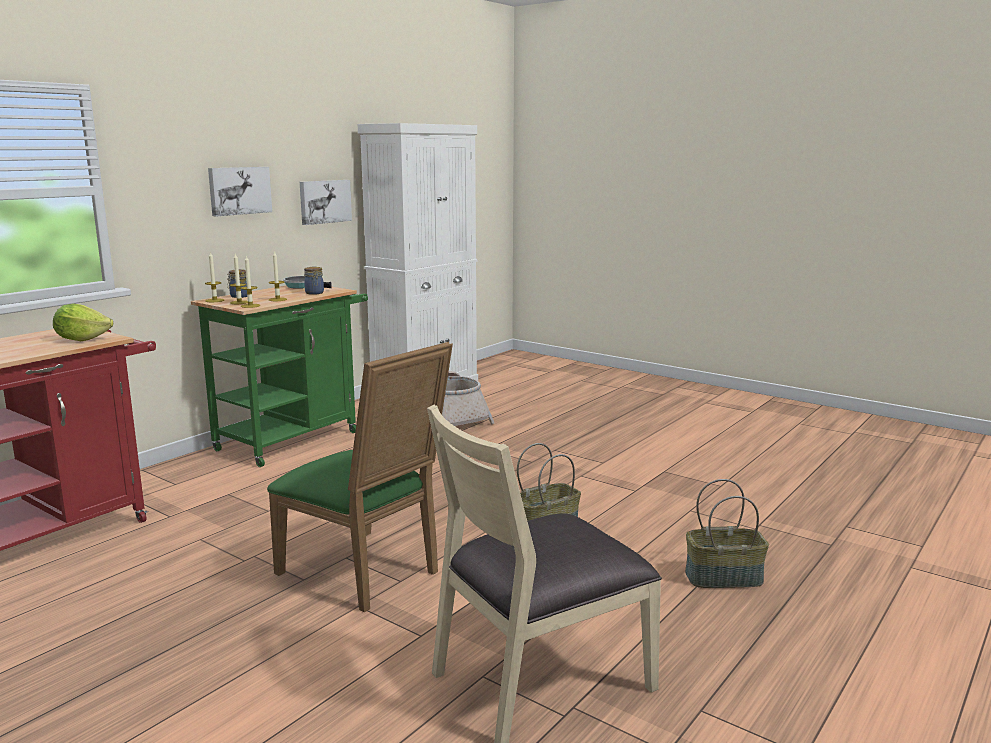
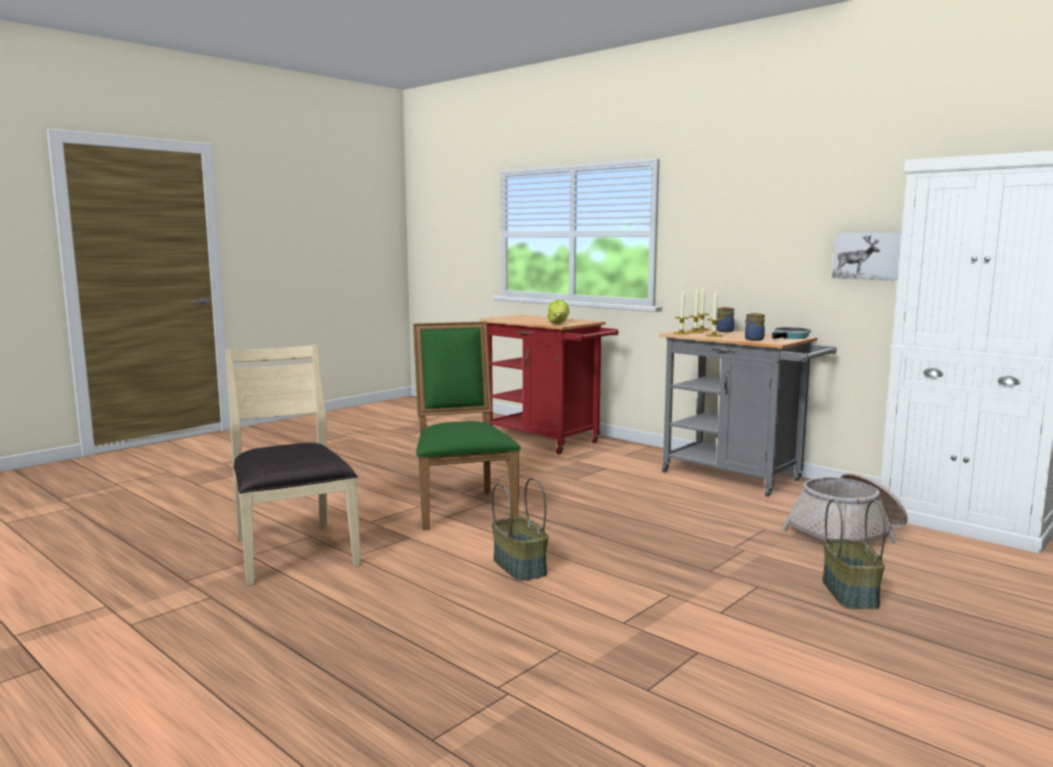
camera: 95 degrees right, 5 degrees down
green cart [191,285,368,467] -> grey cart [659,327,837,497]
picture [208,167,272,216] -> none
green chair [267,342,453,612] -> green chair turned 120 degrees clockwise [413,321,521,530]
basket [685,479,769,588] -> basket moved to [823,499,886,609]

